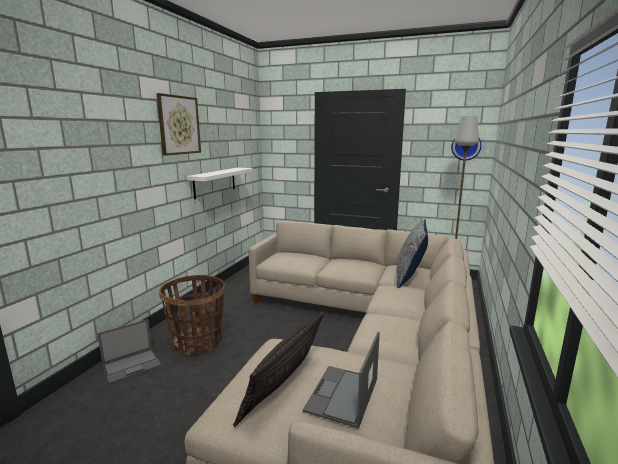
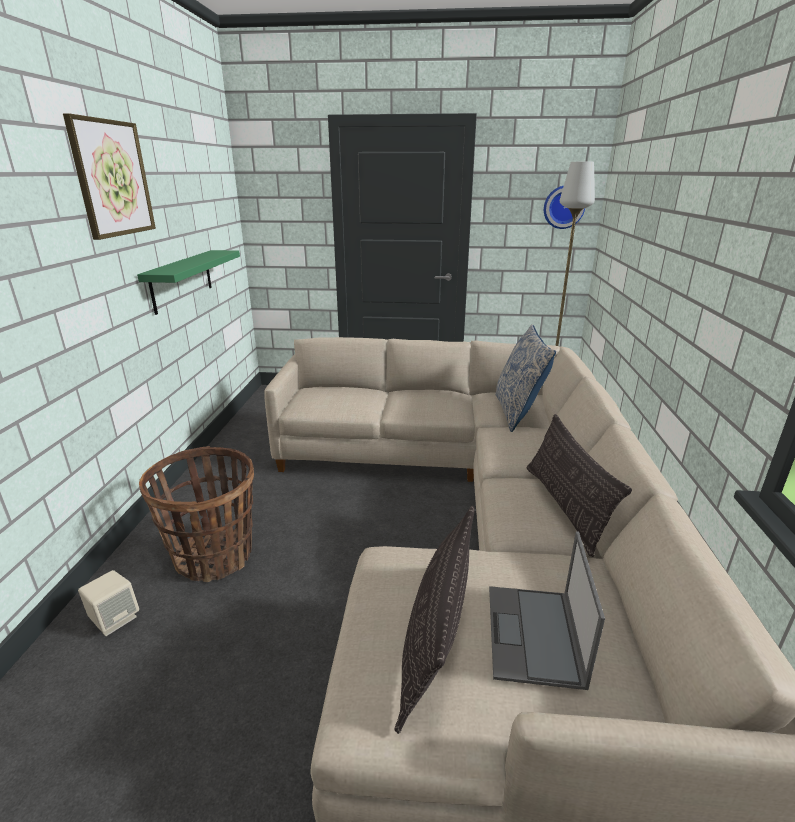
camera: 15 degrees left, 10 degrees up
laptop [97,319,161,384] -> beige speaker [78,570,139,636]
white shelf [186,168,253,200] -> green shelf [137,250,240,315]
none -> pillow [527,414,632,557]

